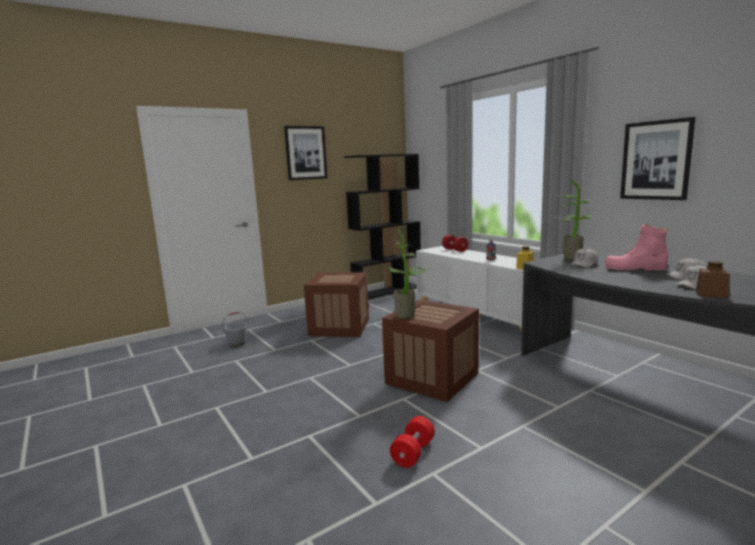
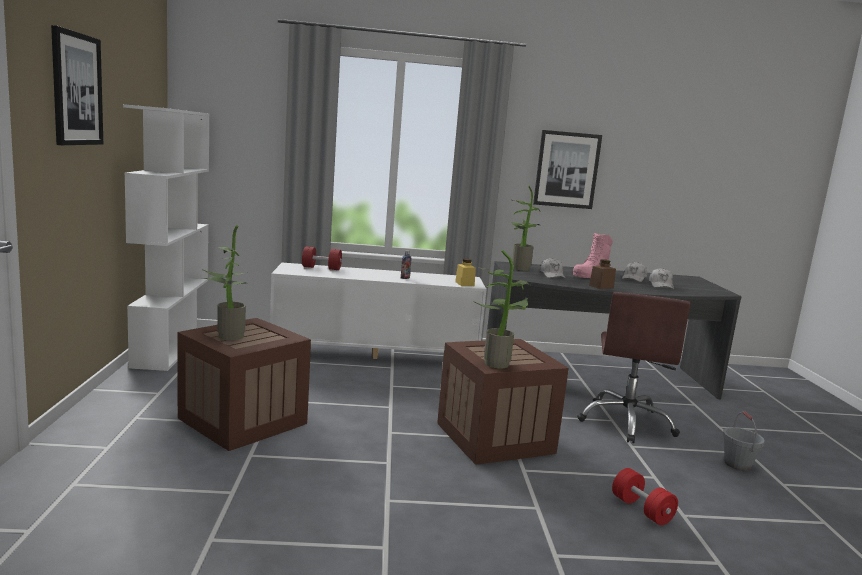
camera: 60 degrees left, 0 degrees up
grey bucket [222,312,248,347] -> grey bucket moved to [723,411,765,471]
black bookcase [344,154,421,299] -> white bookcase [123,104,209,371]
brown jar [696,261,730,298] -> brown jar moved to [589,259,616,289]
none -> potted plant [201,225,246,340]
none -> brown office chair [577,292,691,443]

